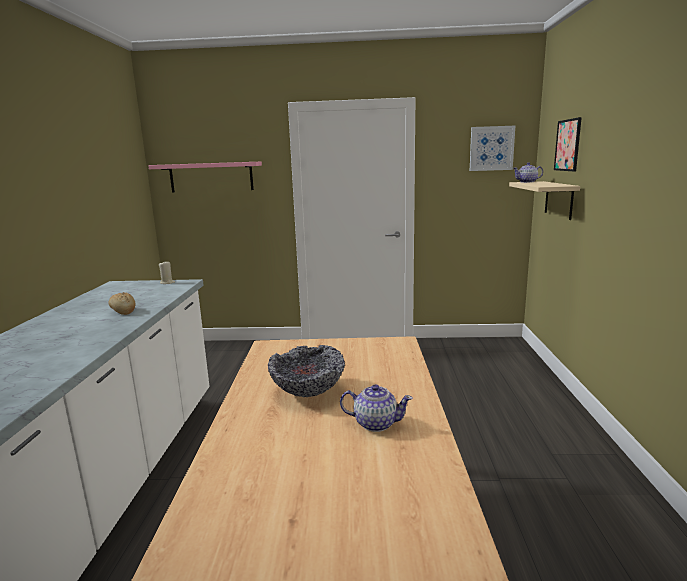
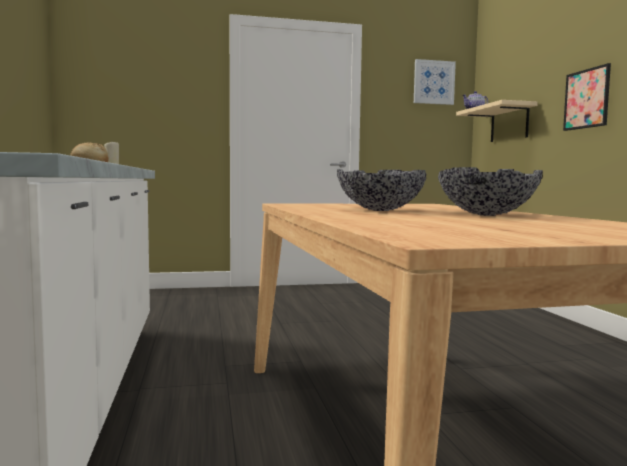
camera: 15 degrees left, 10 degrees down
pink shelf [148,162,262,192] -> none
teapot [340,384,413,432] -> bowl [438,167,543,216]
picture [554,117,582,171] -> picture moved to [563,63,611,131]

